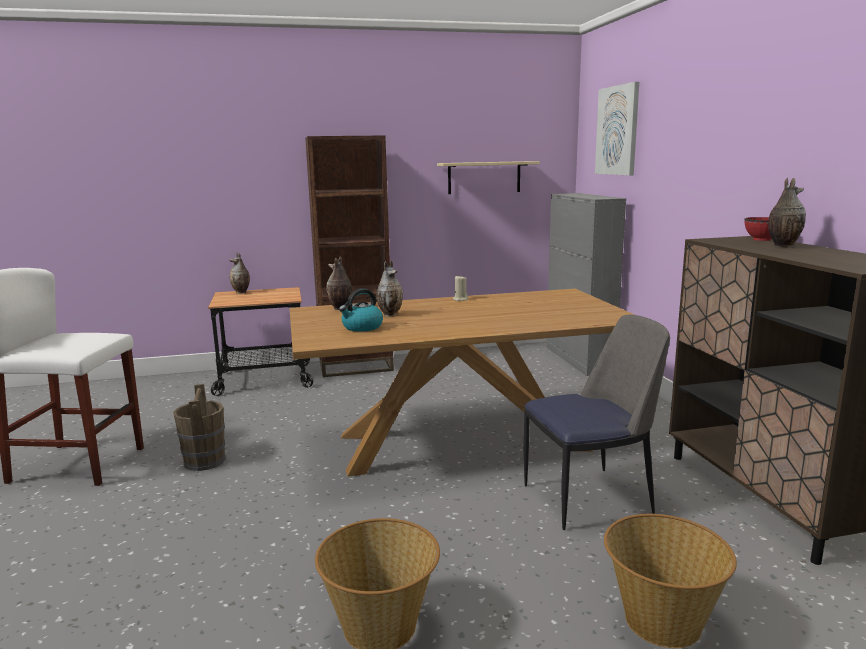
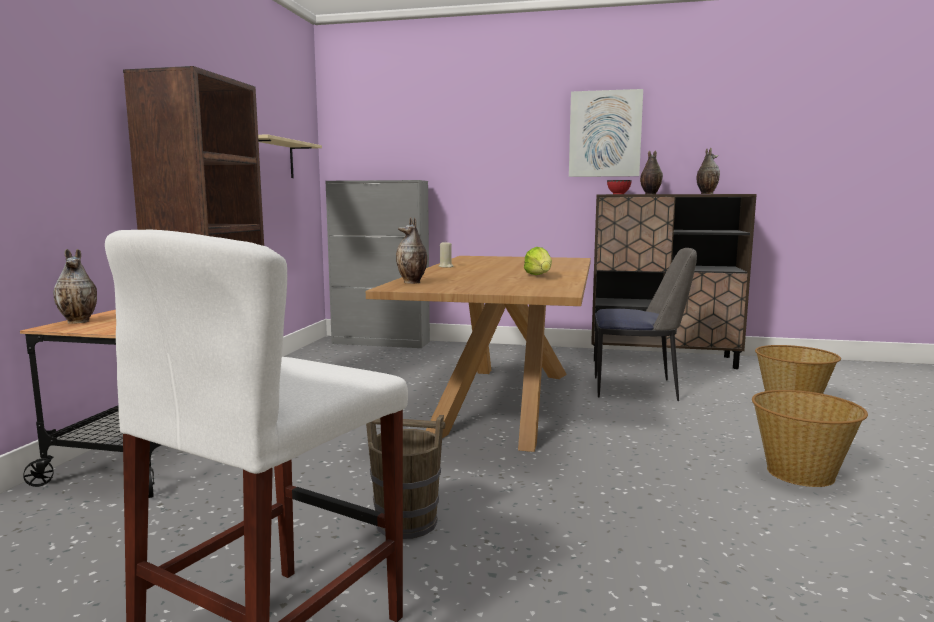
camera: 65 degrees left, 5 degrees down
kettle [339,288,383,332] -> none
vase [376,261,403,317] -> vase moved to [697,148,720,194]
chair [524,315,670,530] -> chair turned 90 degrees clockwise [595,248,697,401]
picture [595,82,639,175] -> picture moved to [569,89,643,177]
none -> lettuce [524,247,552,275]

